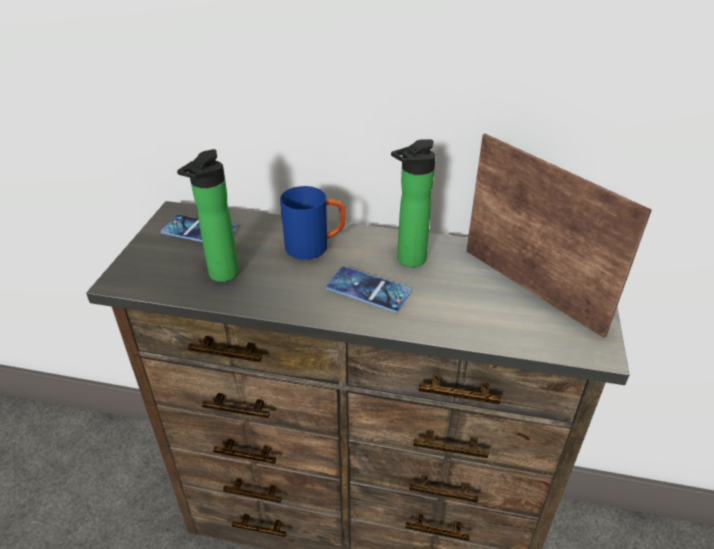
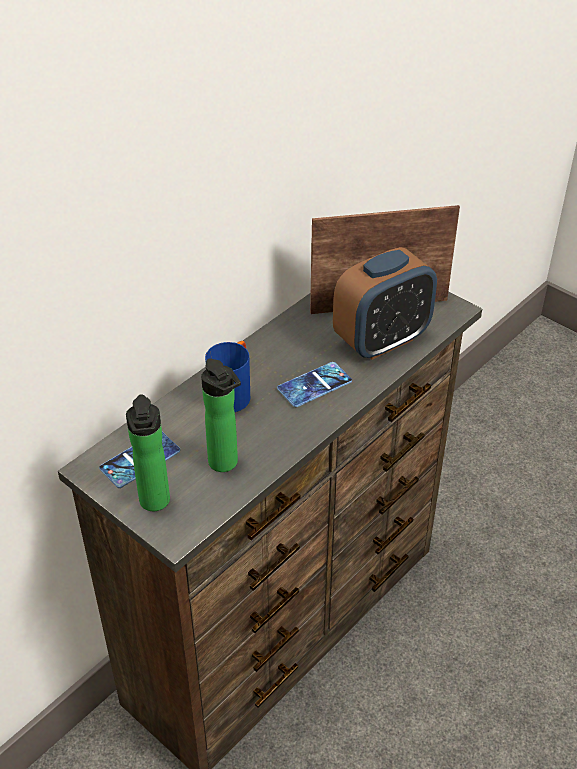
camera: 60 degrees left, 5 degrees up
bottle [391,139,436,267] -> bottle moved to [126,394,170,511]
none -> alarm clock [333,247,437,360]

